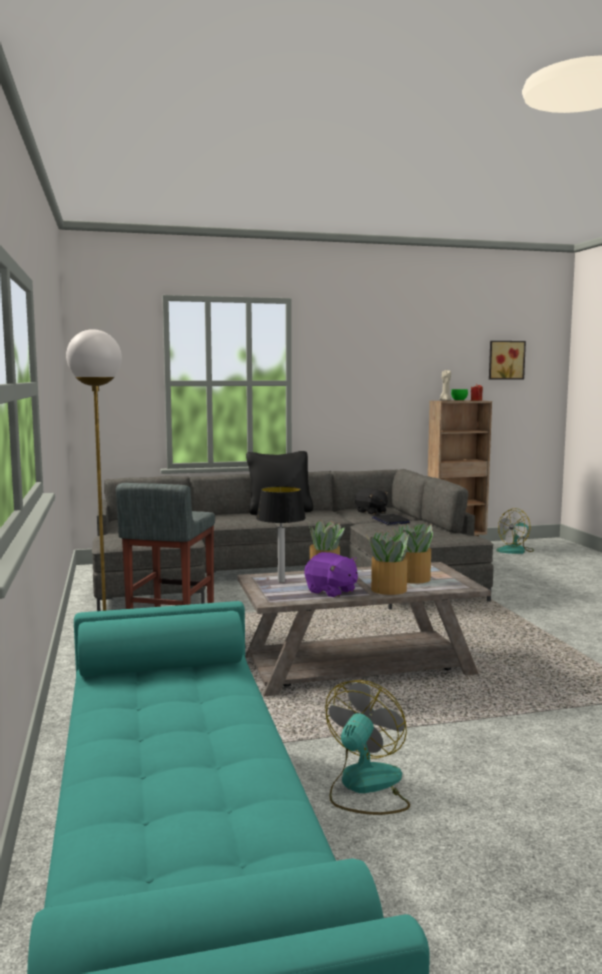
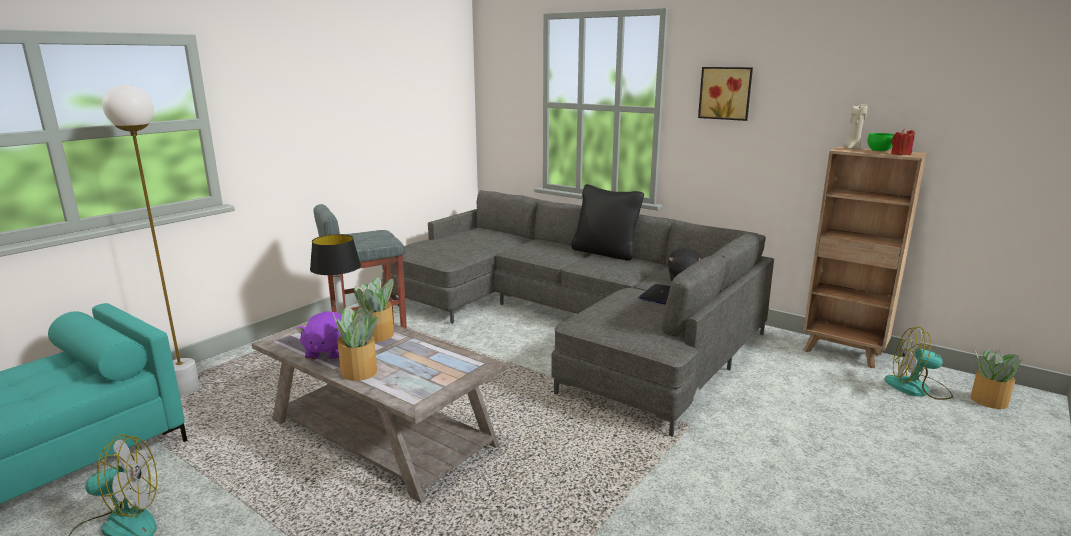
camera: 50 degrees right, 10 degrees up
potted plant [392,523,433,584] -> potted plant moved to [971,349,1022,409]
picture [489,341,526,379] -> picture moved to [698,67,753,121]

